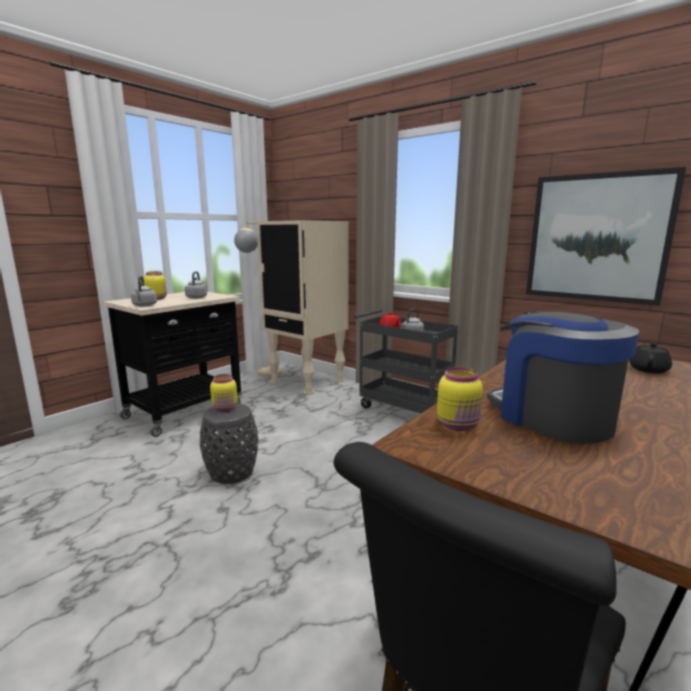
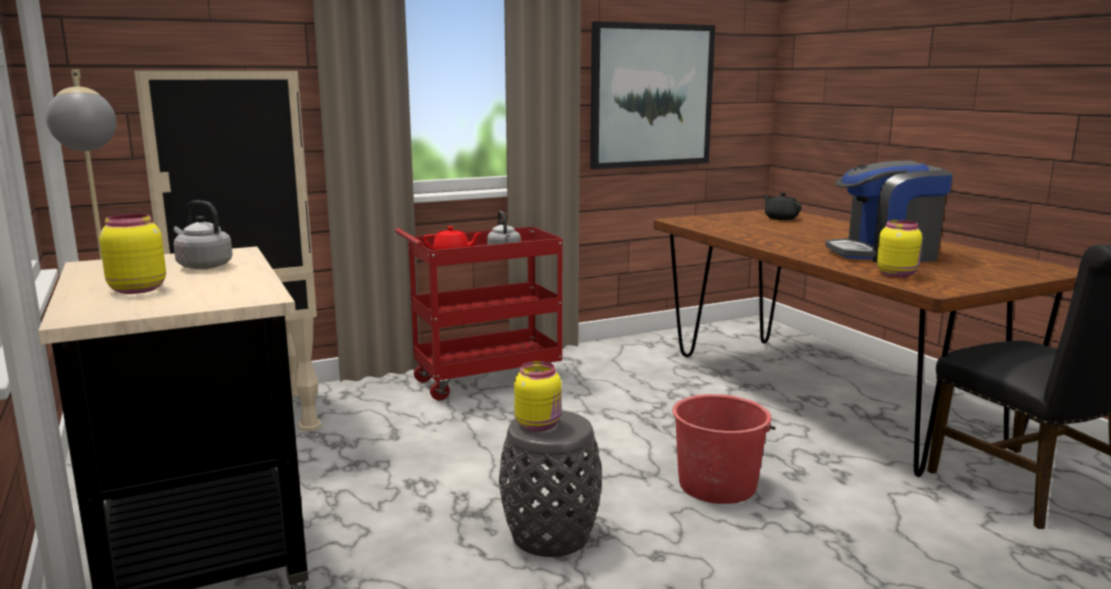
camera: 65 degrees left, 0 degrees up
grey kettle [131,276,157,307] -> none
grey cart [353,309,458,414] -> red cart [395,227,562,401]
none -> red bucket [672,394,776,504]

